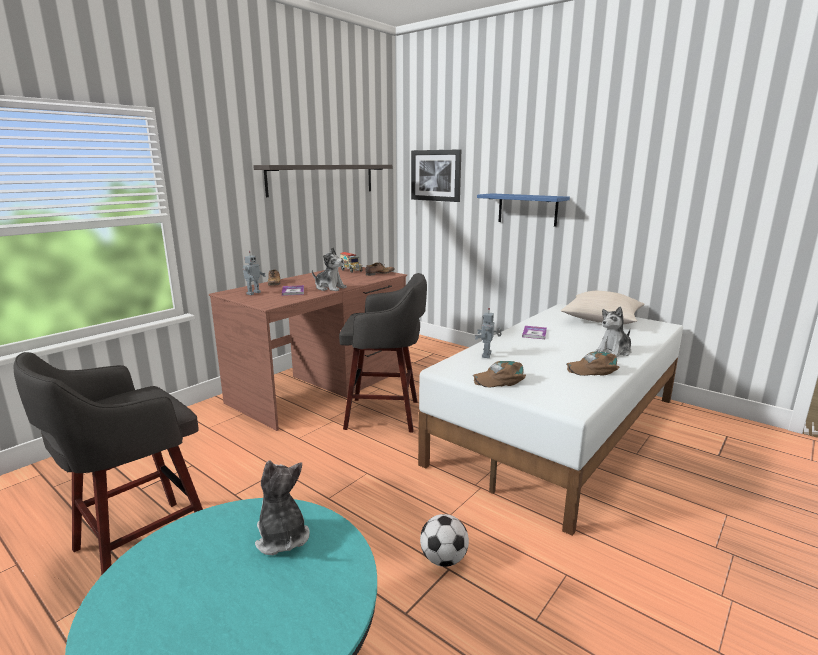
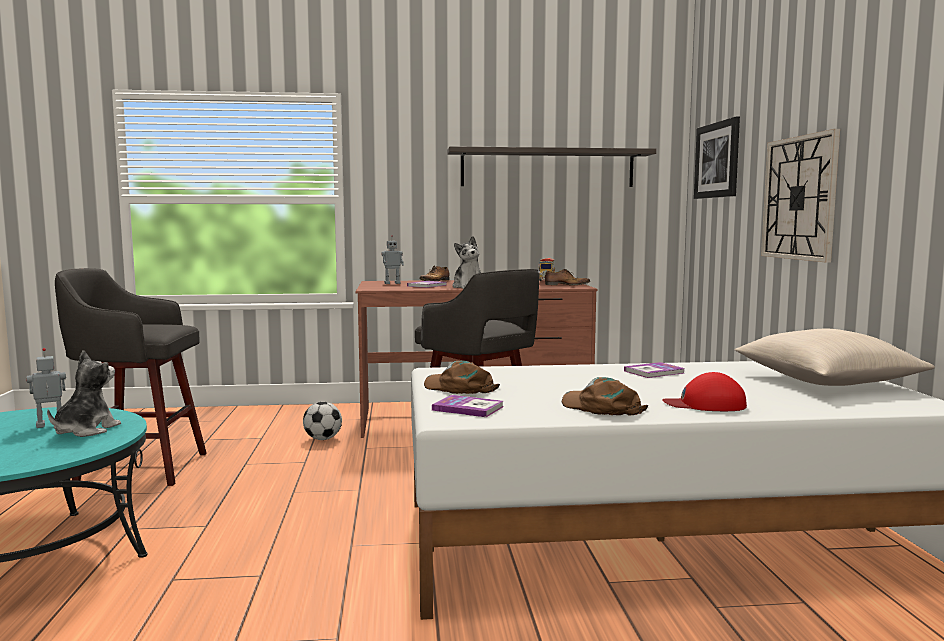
camera: 45 degrees right, 10 degrees down
football [420,514,469,567] -> football moved to [303,402,342,440]
toy robot [475,308,502,358] -> toy robot moved to [26,348,66,428]
blue shelf [477,193,570,227] -> wall clock [761,129,840,262]
plush toy [595,306,631,357] -> red cap [662,372,747,411]
none -> book [432,395,504,417]

